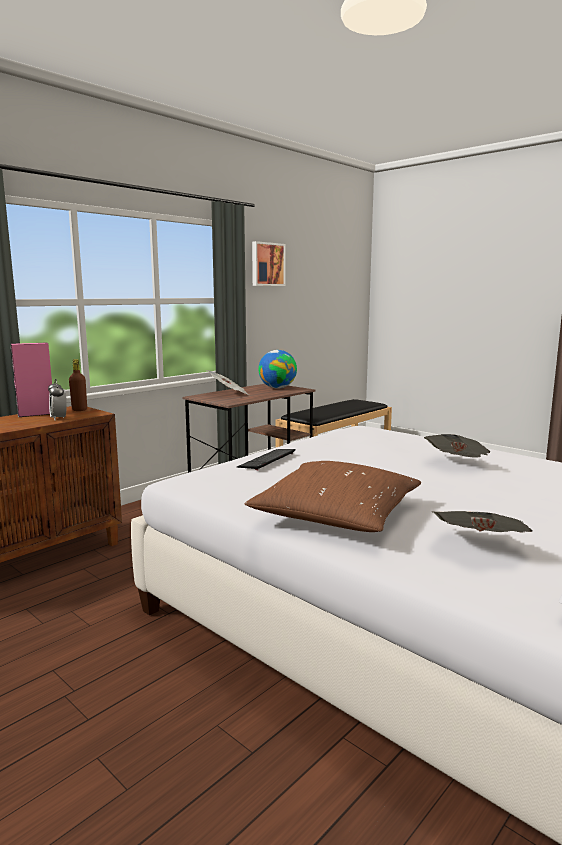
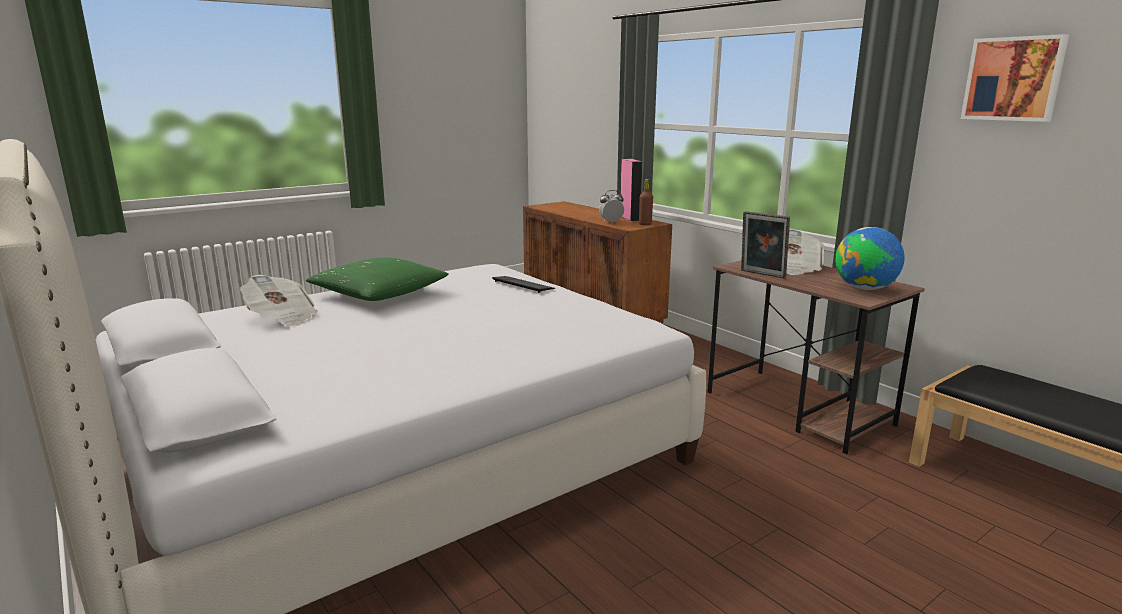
camera: 100 degrees right, 5 degrees up
brown pillow [245,461,421,532] -> green pillow [306,257,449,301]
newspaper [424,434,491,458] -> none
none -> picture frame [741,211,790,278]

